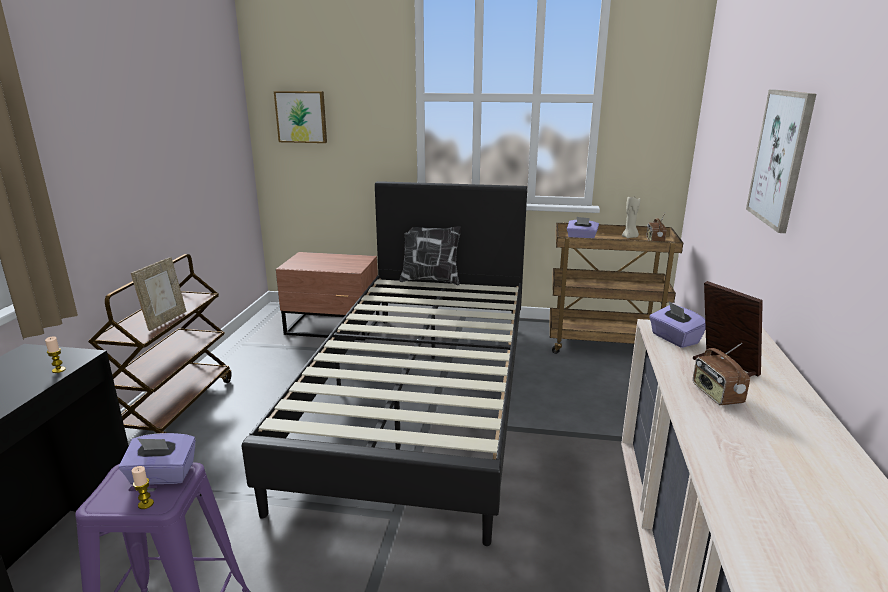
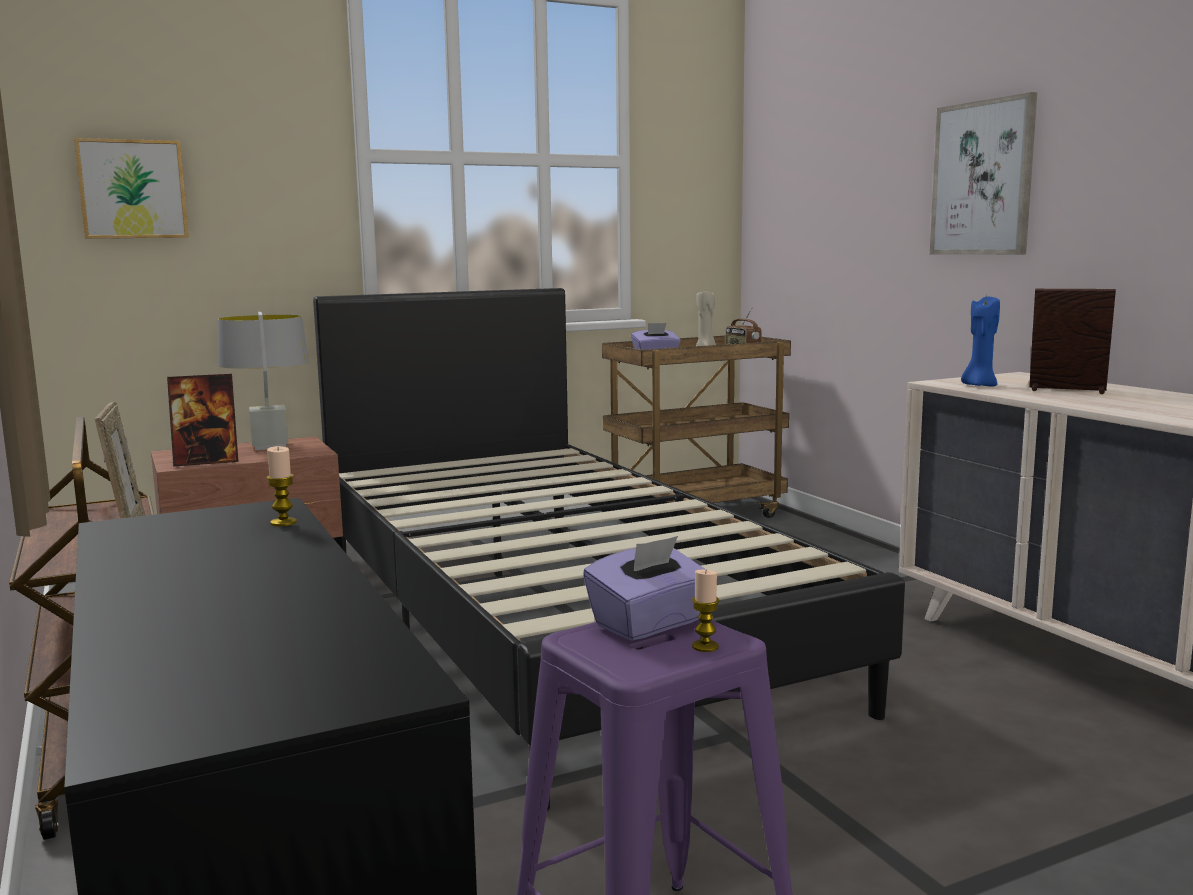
camera: 35 degrees left, 10 degrees down
pillow [399,226,461,285] -> none
purple tissue box [649,301,706,348] -> blue candle [961,297,1000,387]
radio [693,343,750,405] -> none
none -> picture frame [167,374,238,466]
none -> grey table lamp [218,312,309,450]

